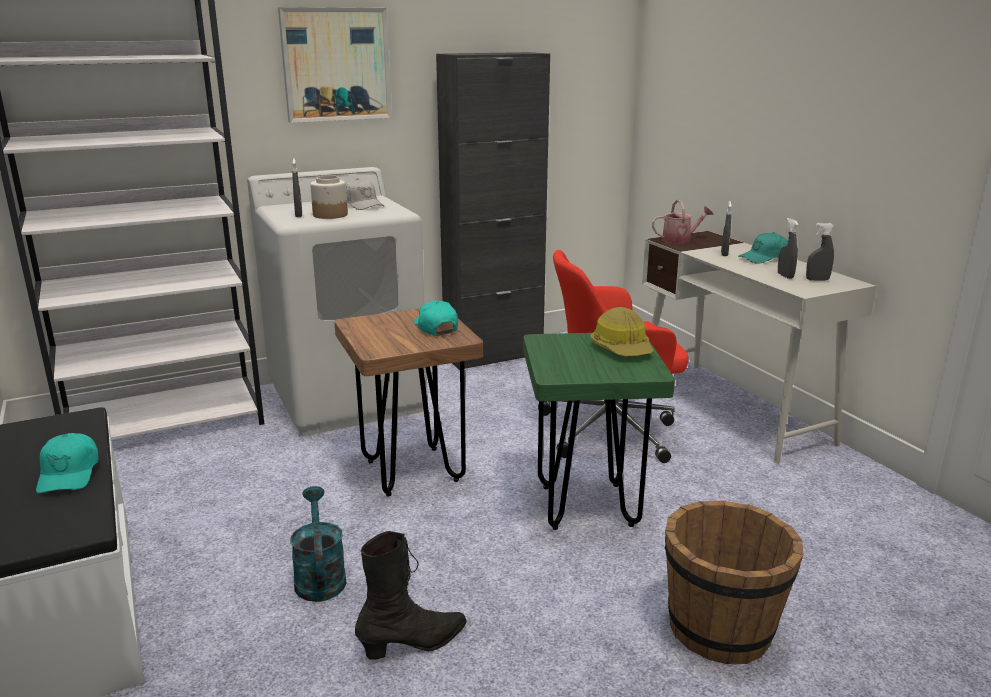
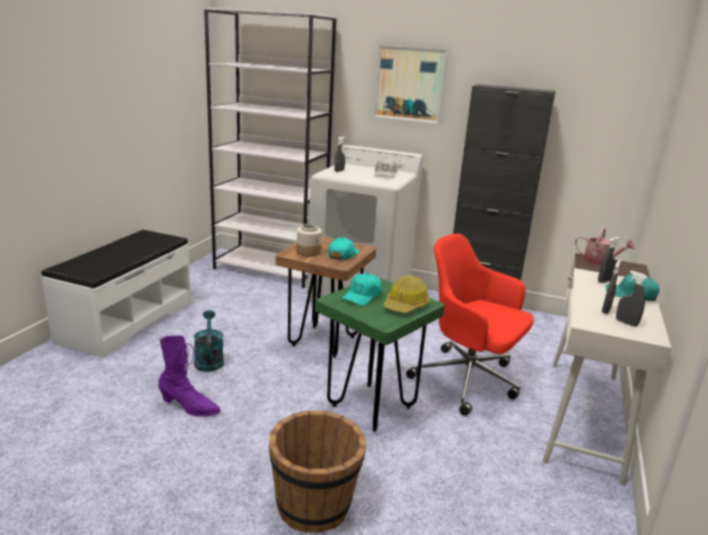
camera: 45 degrees right, 0 degrees up
turquoise cap [36,433,99,494] -> turquoise cap moved to [342,273,382,306]
turquoise watering can [290,486,346,602] -> turquoise watering can turned 45 degrees counterclockwise [194,310,224,372]
jar [310,175,348,219] -> jar moved to [296,224,322,256]
black boot [355,531,467,660] -> purple boot [158,335,220,417]

